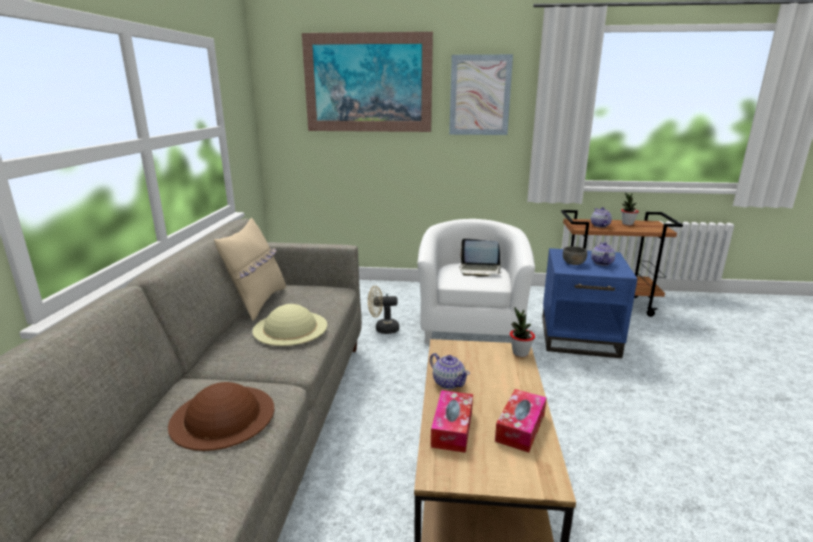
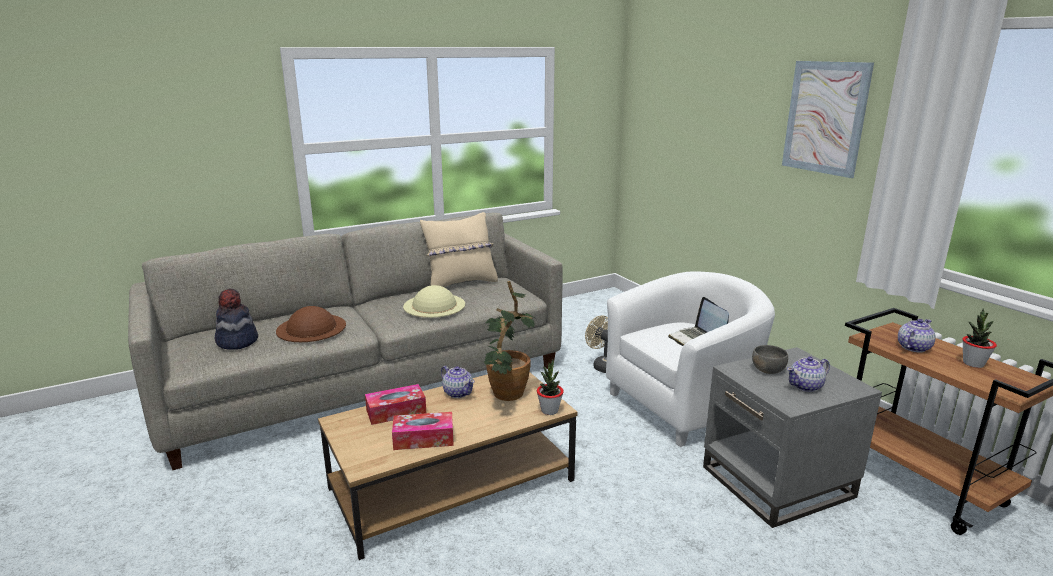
camera: 55 degrees right, 0 degrees up
picture [302,32,433,132] -> none
teapot [430,353,470,389] -> teapot turned 60 degrees counterclockwise [441,366,475,398]
blue side table [542,248,637,358] -> grey side table [703,347,882,528]
none -> hat [215,289,258,350]
none -> potted plant [484,281,535,401]

